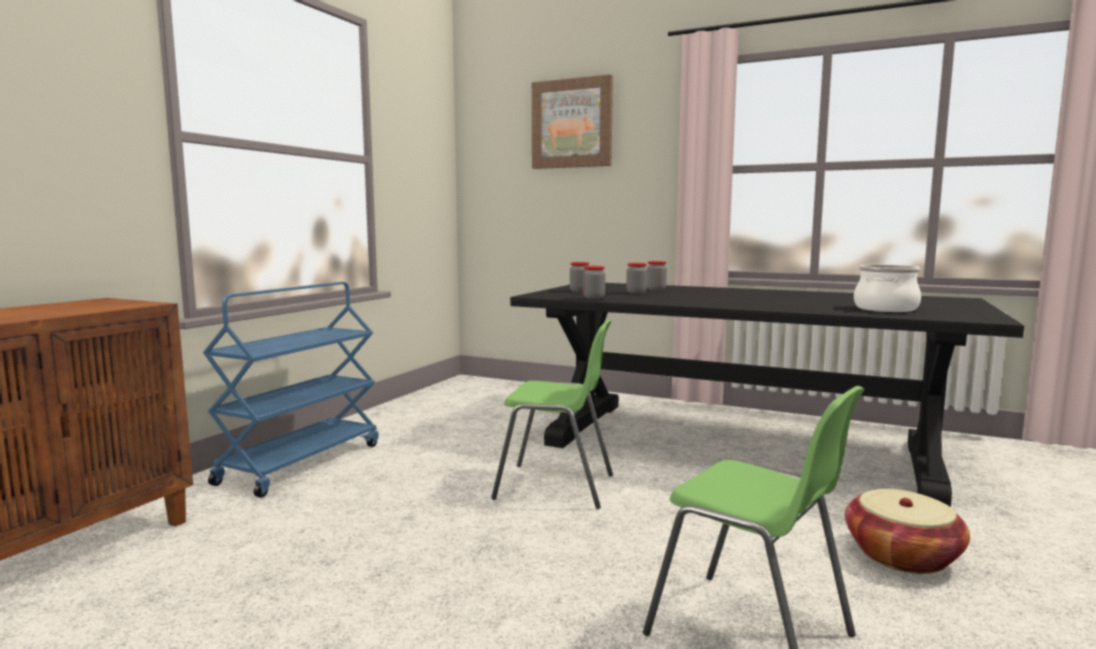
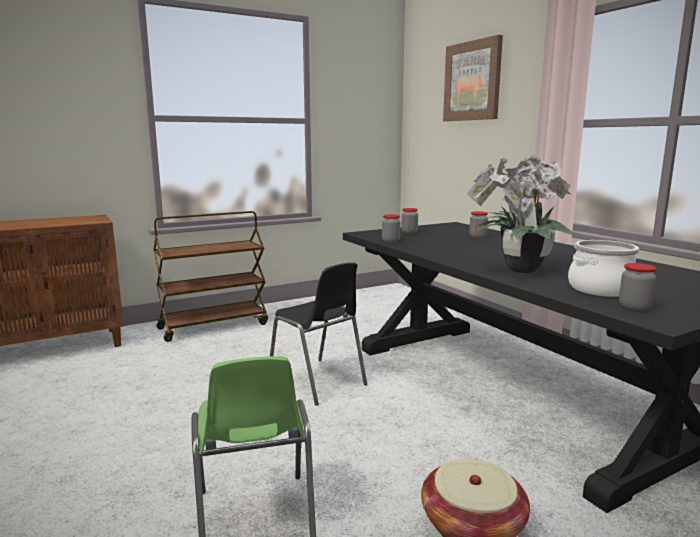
camera: 35 degrees right, 5 degrees up
blue cart [203,282,379,497] -> brown cart [153,211,268,342]
green chair [491,320,613,509] -> black chair [270,262,367,405]
jar [626,263,647,294] -> jar moved to [619,263,657,311]
none -> potted plant [467,155,577,273]

